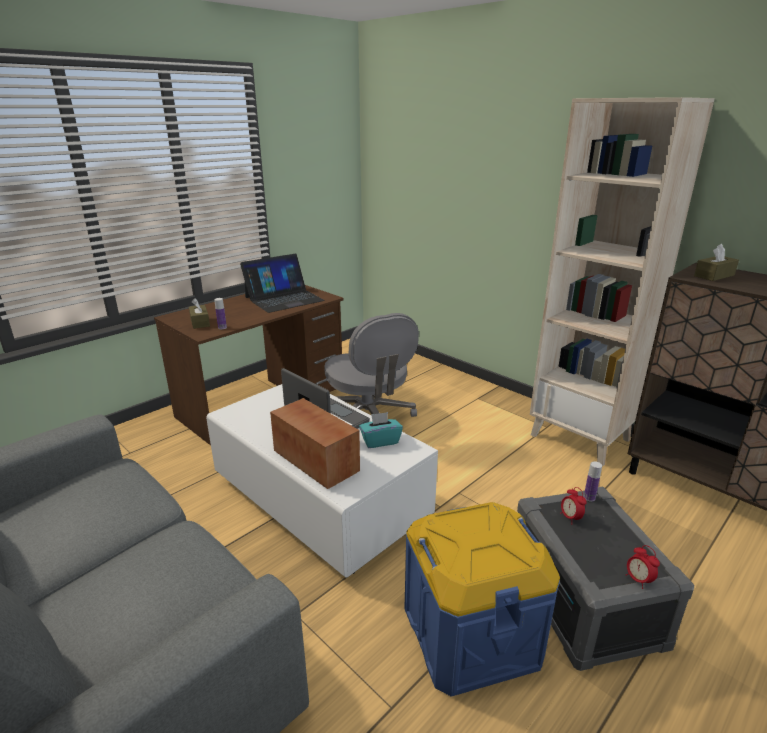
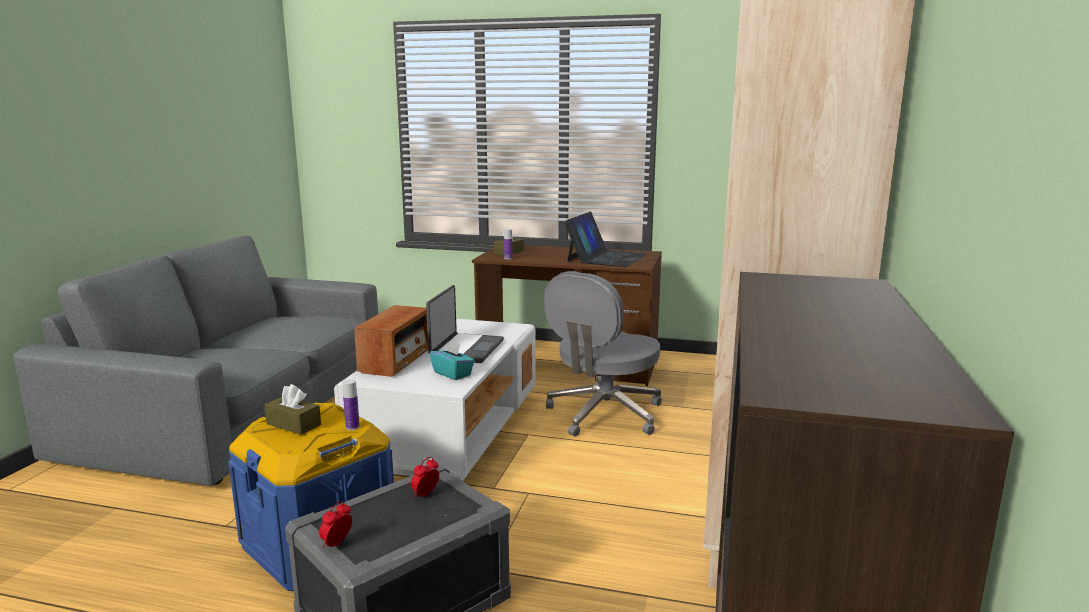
camera: 60 degrees right, 10 degrees down
laptop [240,254,325,313] -> laptop turned 90 degrees counterclockwise [564,211,647,267]
bottle [584,461,602,502] -> bottle moved to [342,379,360,430]
brown tissue box [694,244,739,281] -> brown tissue box moved to [265,384,321,435]

